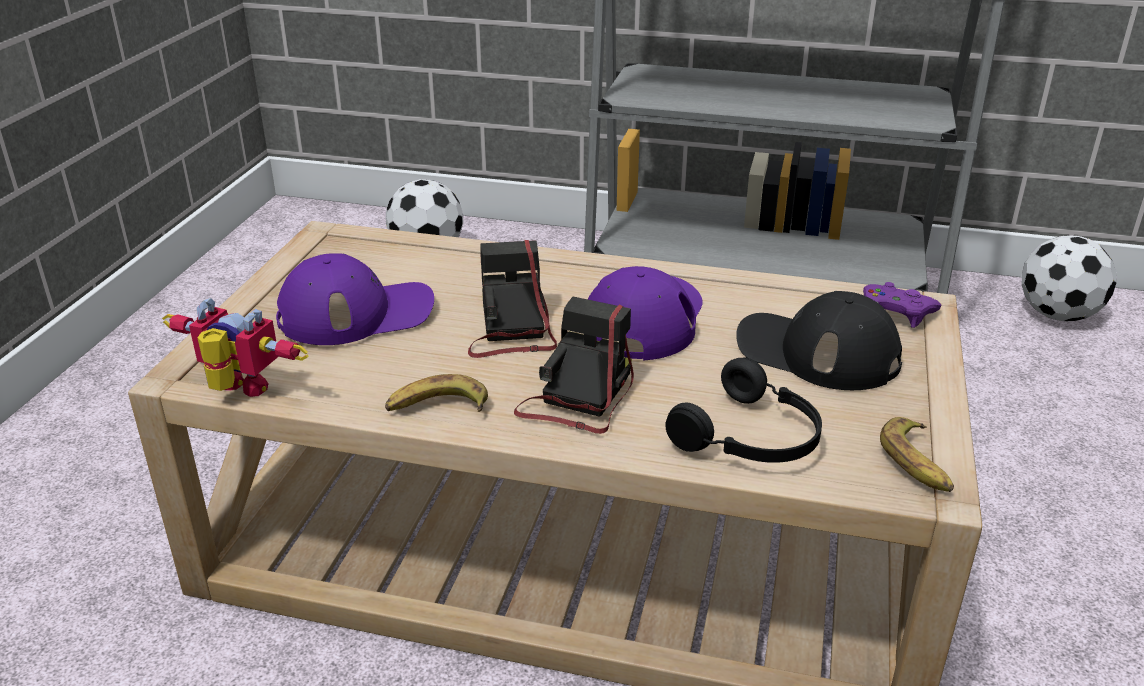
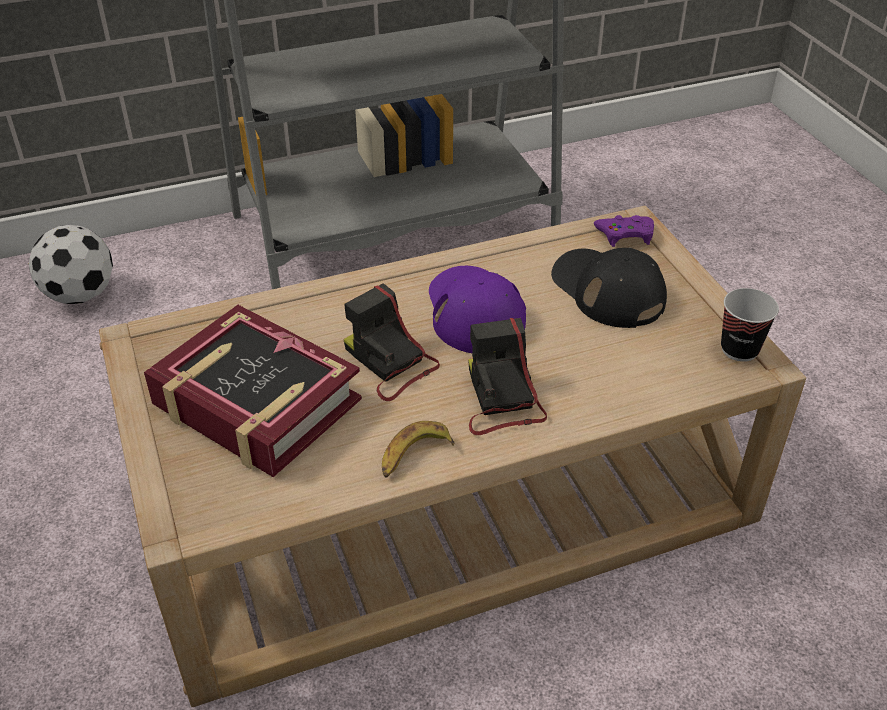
camera: 35 degrees left, 10 degrees up
toy robot [162,298,309,397] -> none
purple cap [276,253,434,345] -> book [144,305,362,477]
black headphones [665,358,822,463] -> none
black cap [736,291,902,390] -> black cap turned 60 degrees clockwise [551,248,667,328]
banana [880,417,954,492] -> cup [721,288,779,362]
football [1021,235,1117,322] -> none

